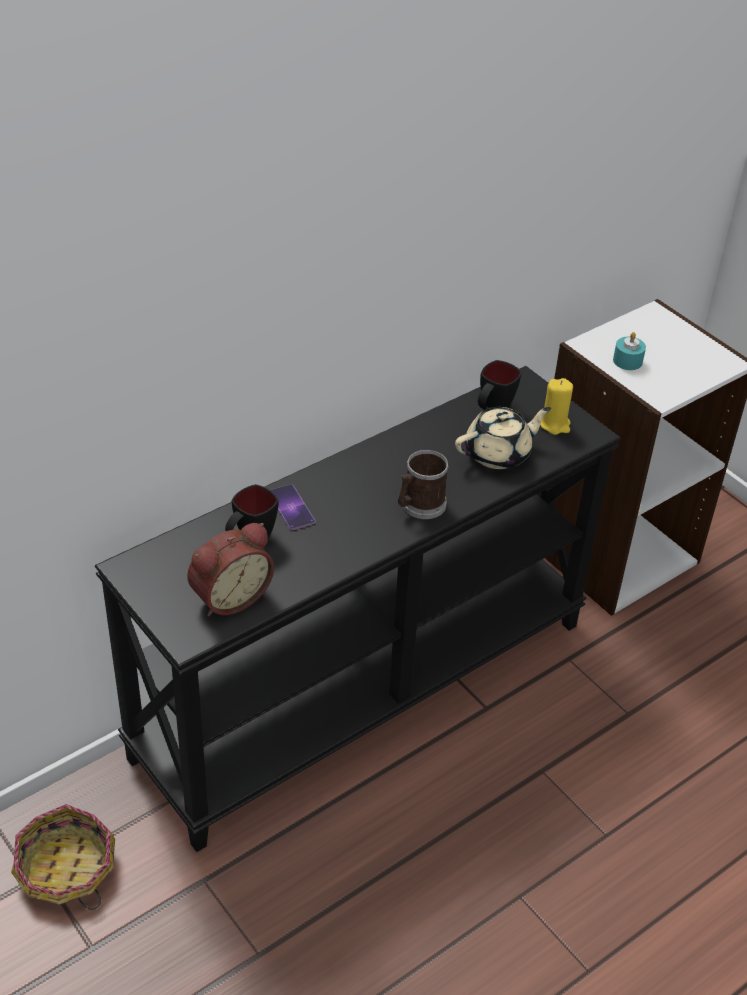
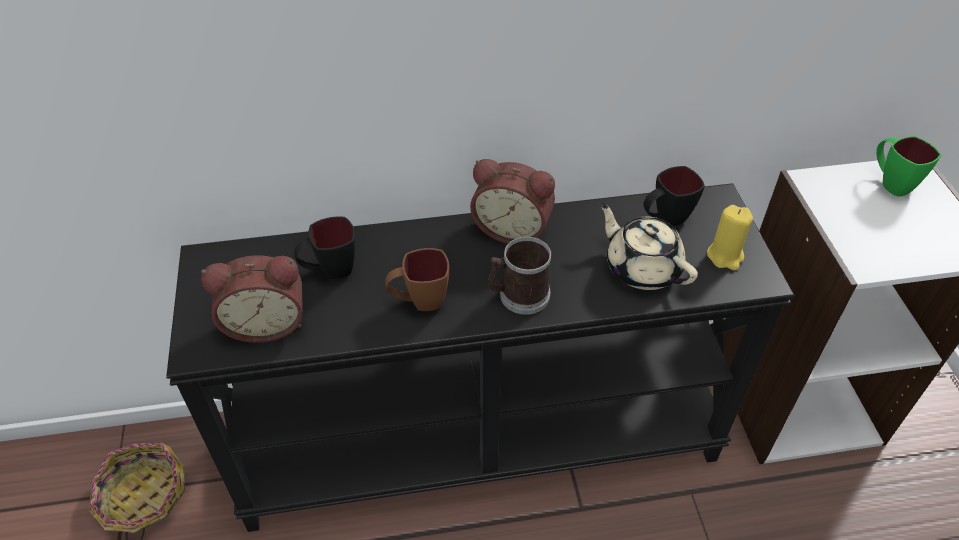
camera: 30 degrees right, 5 degrees up
phone [270,484,315,530] -> none
beige teapot [455,407,551,469] -> beige teapot turned 135 degrees counterclockwise [599,202,698,290]
turquoise candle [613,332,646,370] -> none
none -> brown mug [385,248,449,311]
none -> alarm clock [470,159,555,244]
none -> green mug [876,136,941,197]

